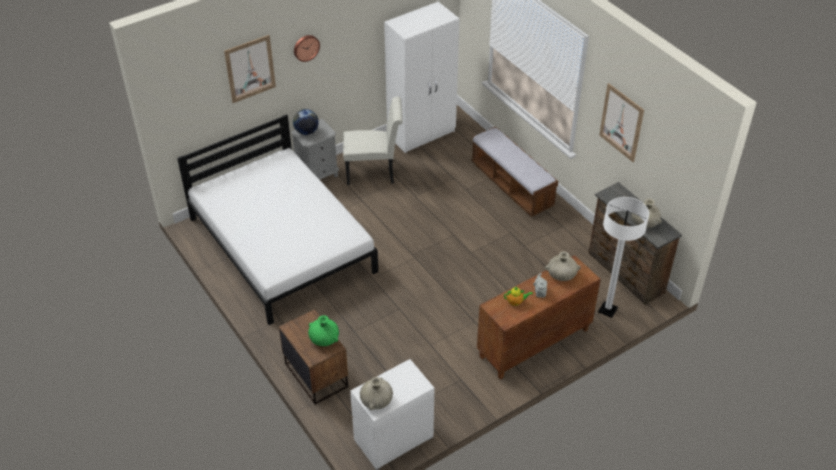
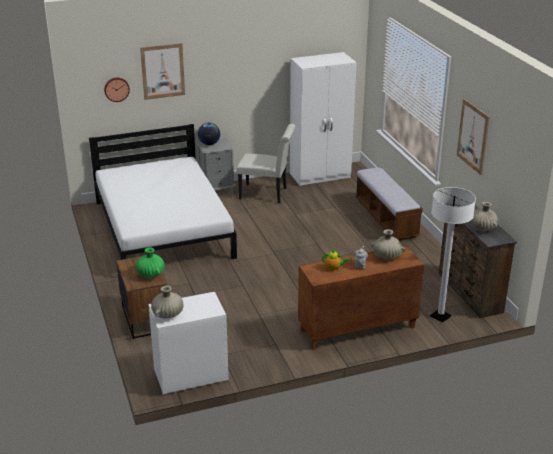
camera: 15 degrees right, 15 degrees down
wall clock [294,35,320,62] -> wall clock moved to [104,77,130,102]

